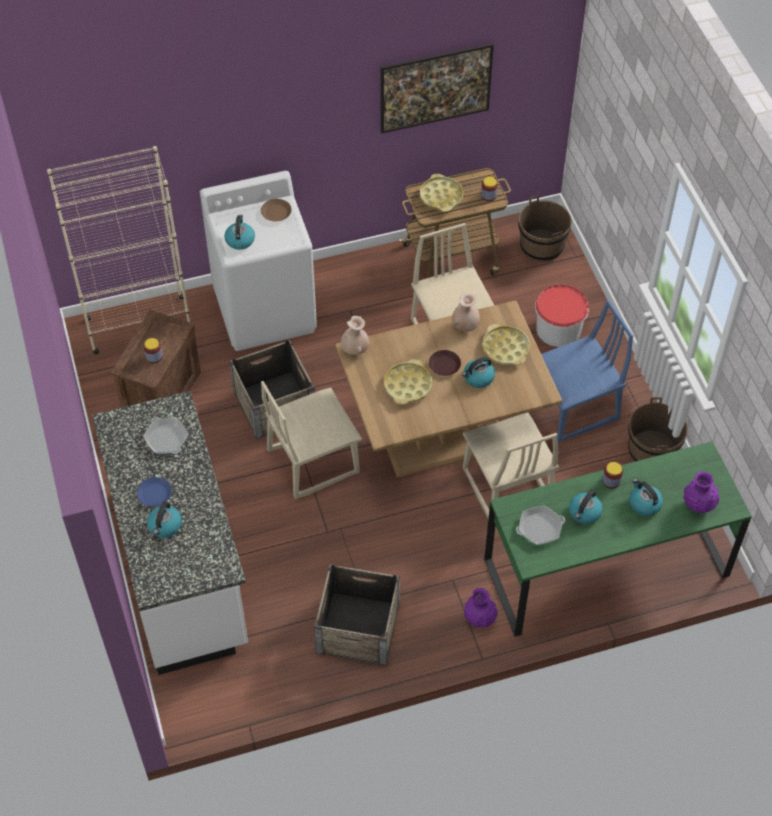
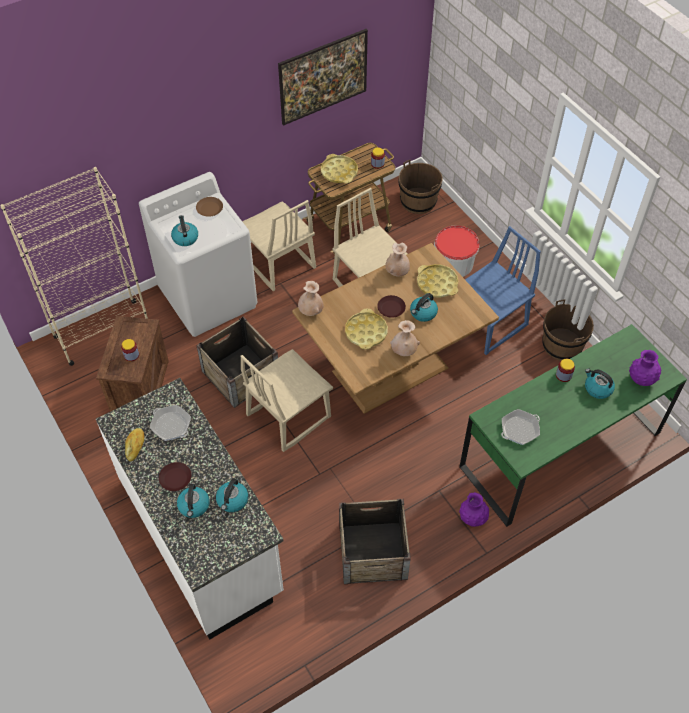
camera: 15 degrees left, 0 degrees up
blue plate [137,477,172,507] -> brown plate [159,462,192,491]
beige chair [463,412,559,518] -> beige chair moved to [242,200,316,291]
kettle [569,490,603,524] -> kettle moved to [216,478,248,512]
none -> bread [125,428,145,461]
none -> beige vase [390,320,420,356]

